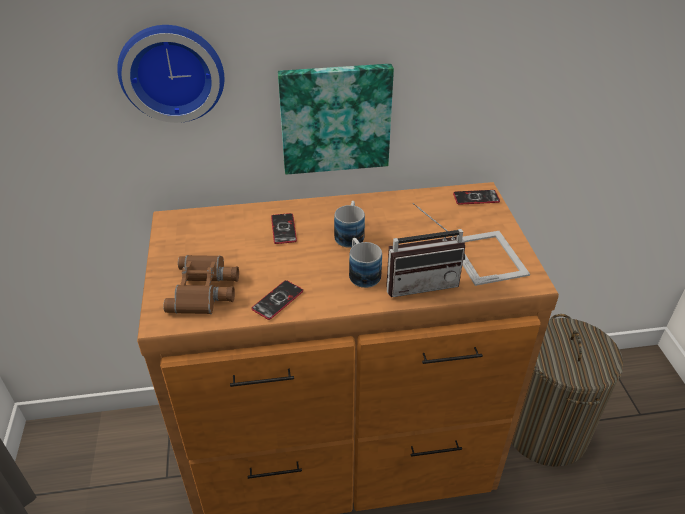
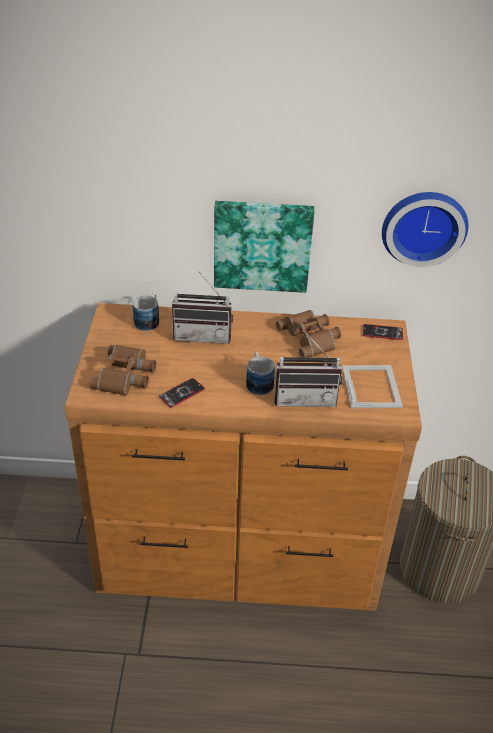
camera: 10 degrees right, 0 degrees up
wall clock [117,25,224,123] -> wall clock moved to [382,192,468,267]
phone [271,213,297,244] -> radio [172,270,233,344]
mug [334,201,365,248] -> mug moved to [133,293,159,331]
none -> brown binoculars [276,310,341,358]

